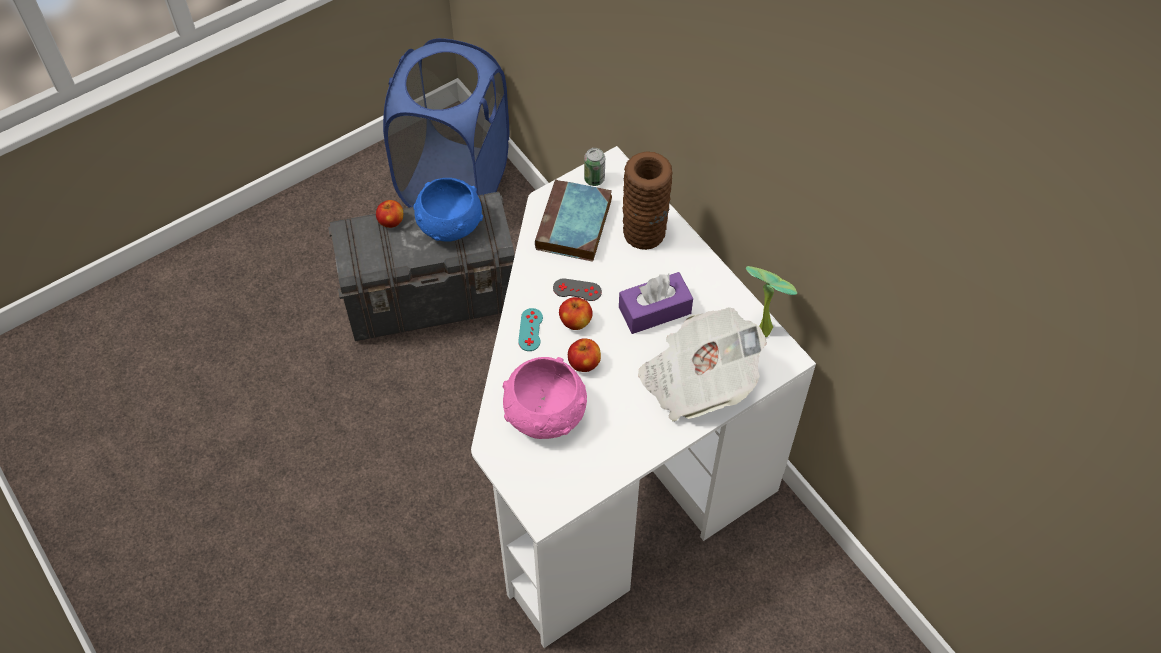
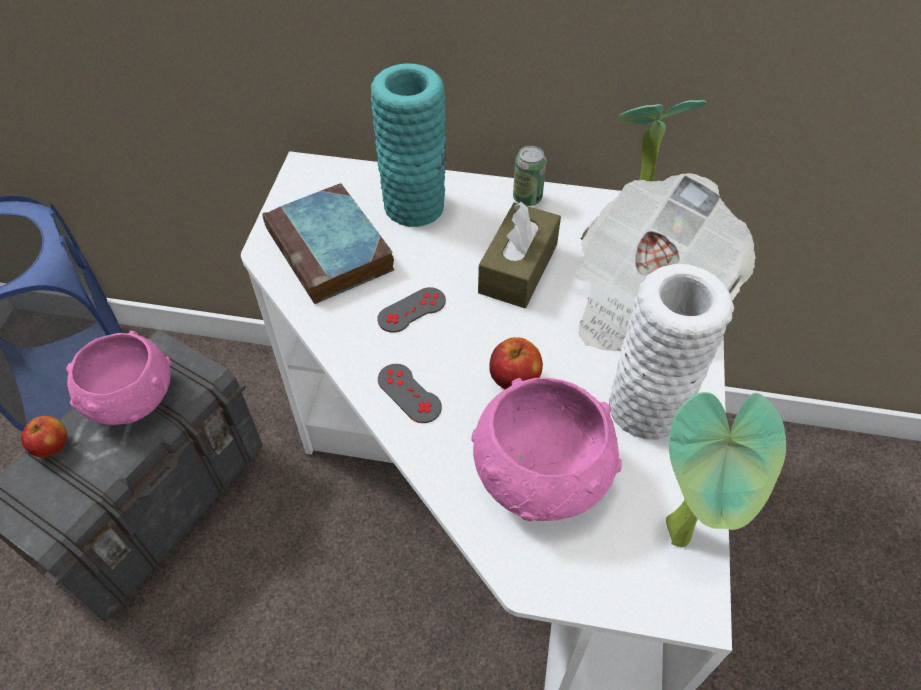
camera: 45 degrees left, 5 degrees down
blue bowl [413,178,483,242] -> pink bowl [66,331,171,425]
turquoise game controller [518,308,543,351] -> grey game controller [378,364,442,423]
apple [559,297,593,330] -> none
can [584,148,605,186] -> can moved to [513,146,546,206]
purple tissue box [619,272,693,334] -> brown tissue box [478,202,561,308]
brown vase [623,151,672,250] -> turquoise vase [371,63,446,227]
none -> white vase [609,264,734,440]
none -> potted plant [666,392,786,547]

